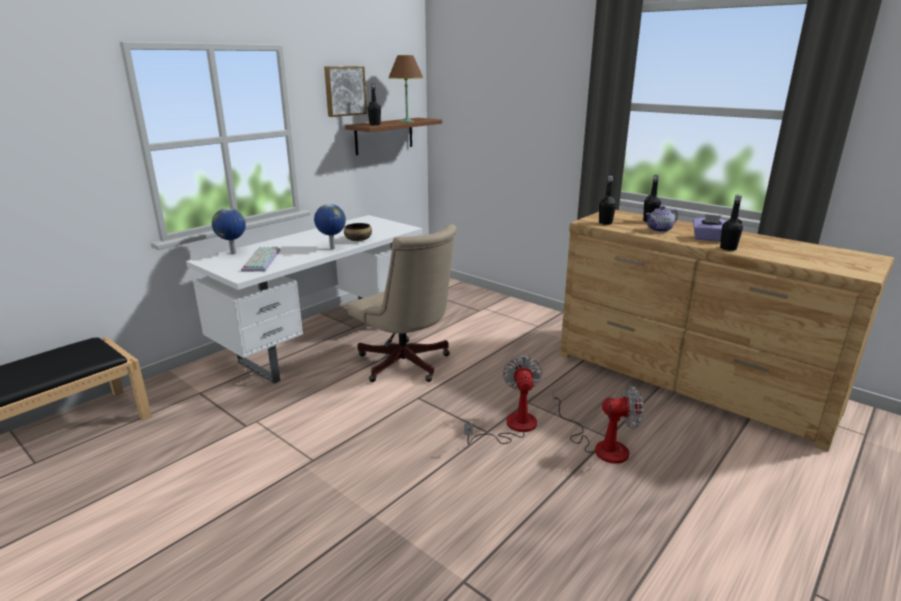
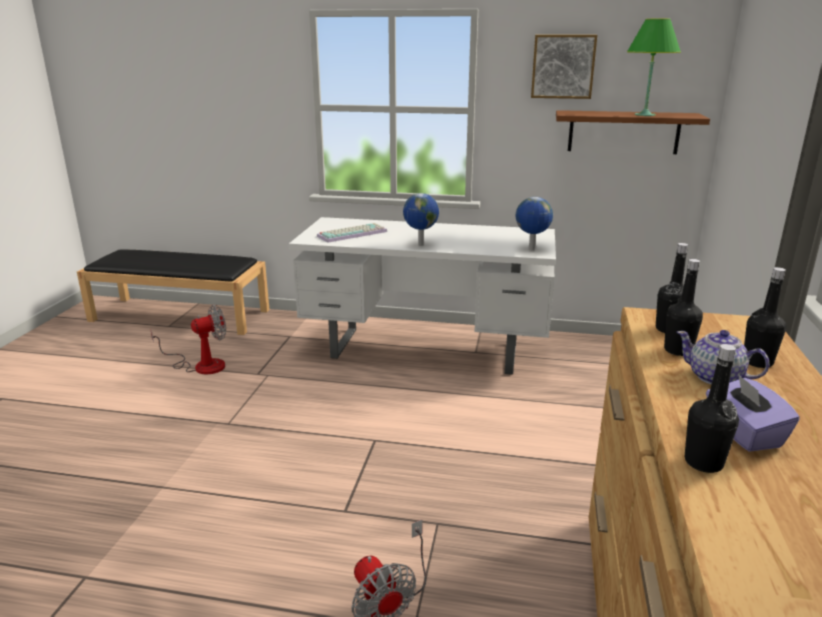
camera: 60 degrees right, 0 degrees up
globe [212,208,246,254] -> globe moved to [516,197,553,251]
bowl [344,223,372,241] -> none
beige office chair [348,224,457,382] -> none
black bottle [367,84,381,125] -> black bottle moved to [664,259,703,356]
brown table lamp [388,55,423,122] -> green table lamp [627,19,681,116]
fan [464,356,542,445] -> fan moved to [151,305,226,374]

